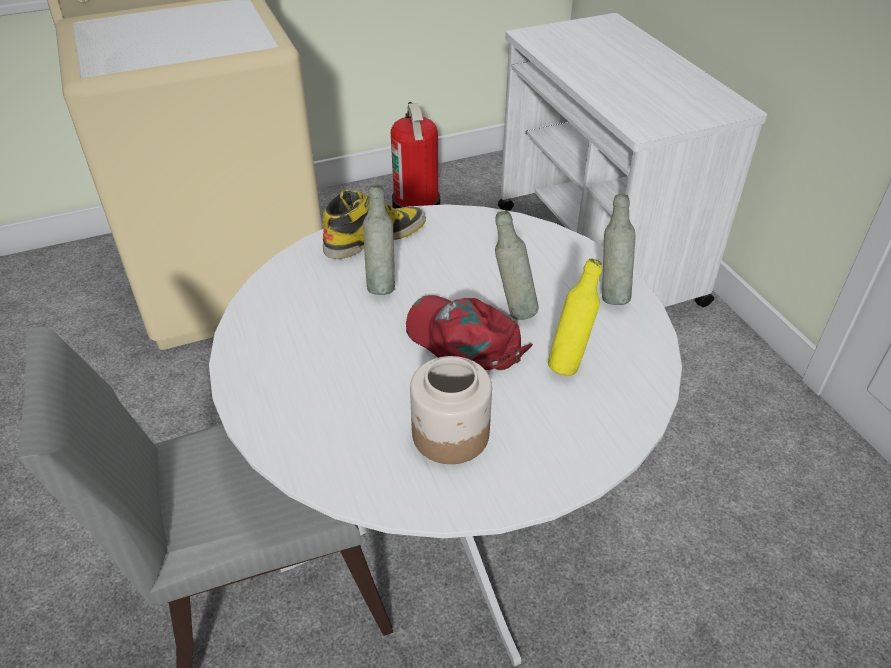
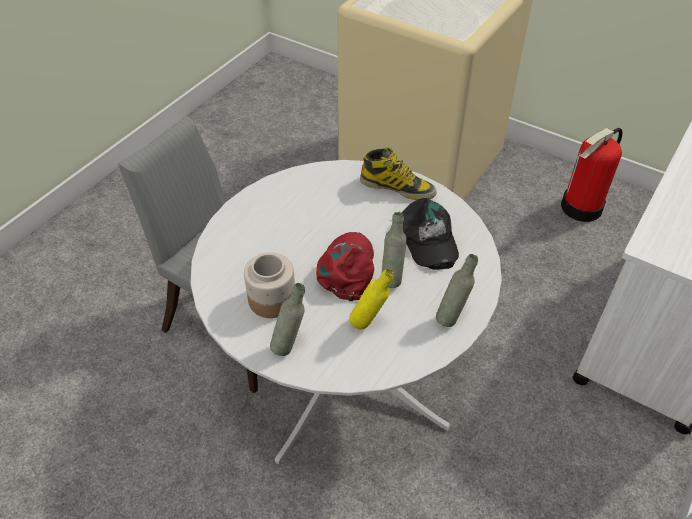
camera: 55 degrees right, 5 degrees up
grey bottle [363,185,395,295] -> grey bottle moved to [270,283,305,356]
none -> black cap [401,198,459,270]

